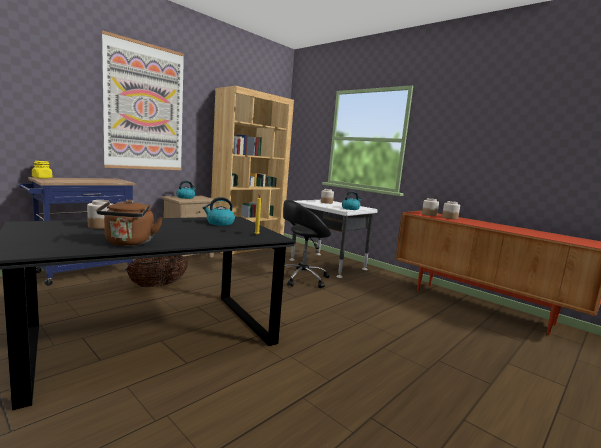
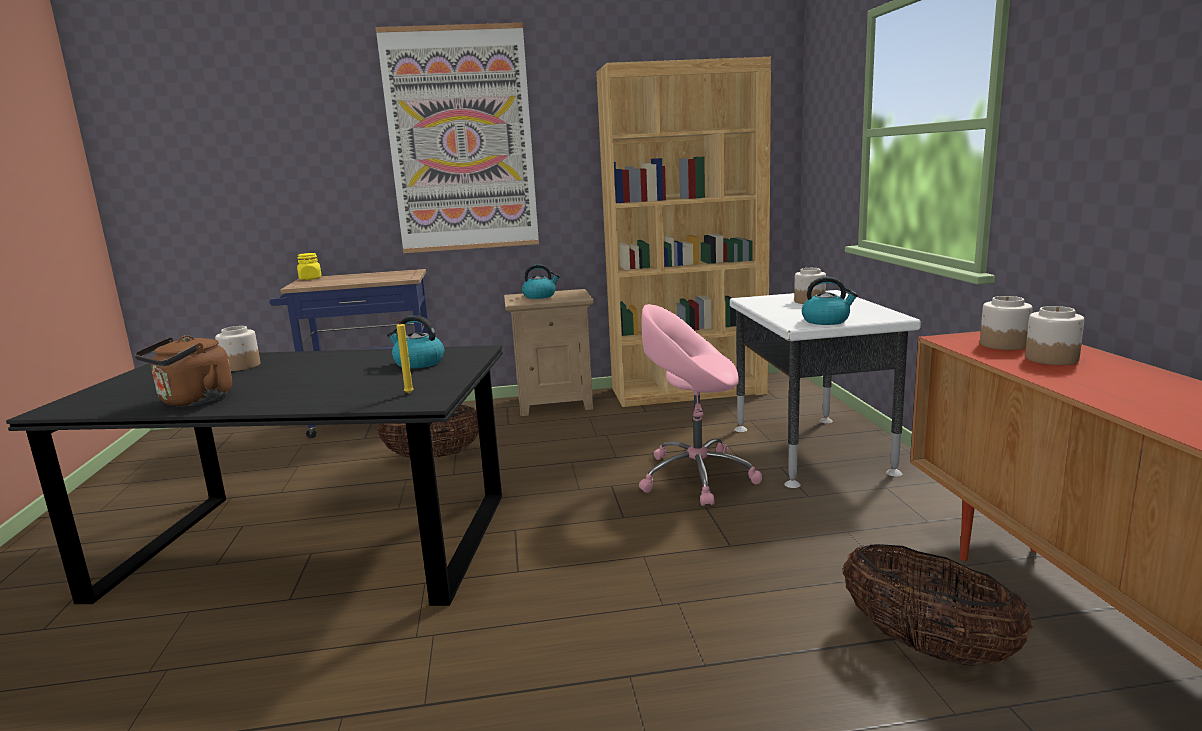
camera: 40 degrees right, 5 degrees up
black office chair [283,200,331,288] -> pink office chair [639,304,762,506]
none -> basket [842,544,1033,666]

